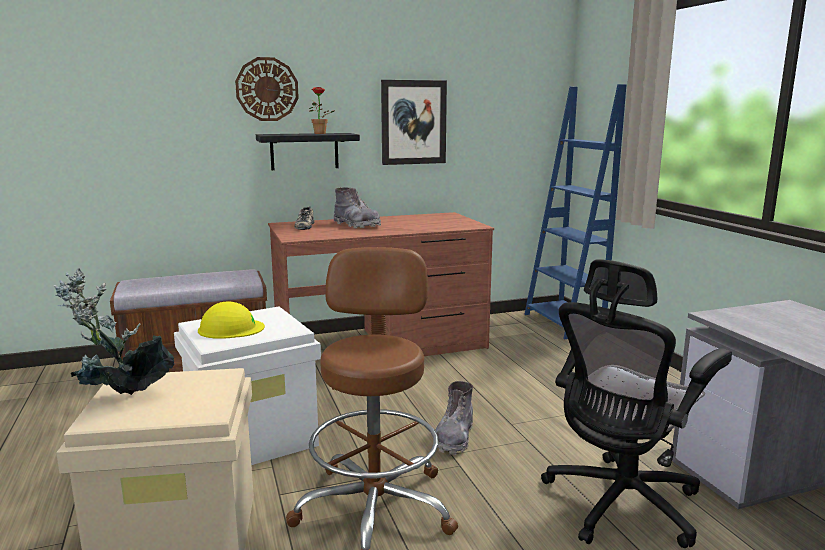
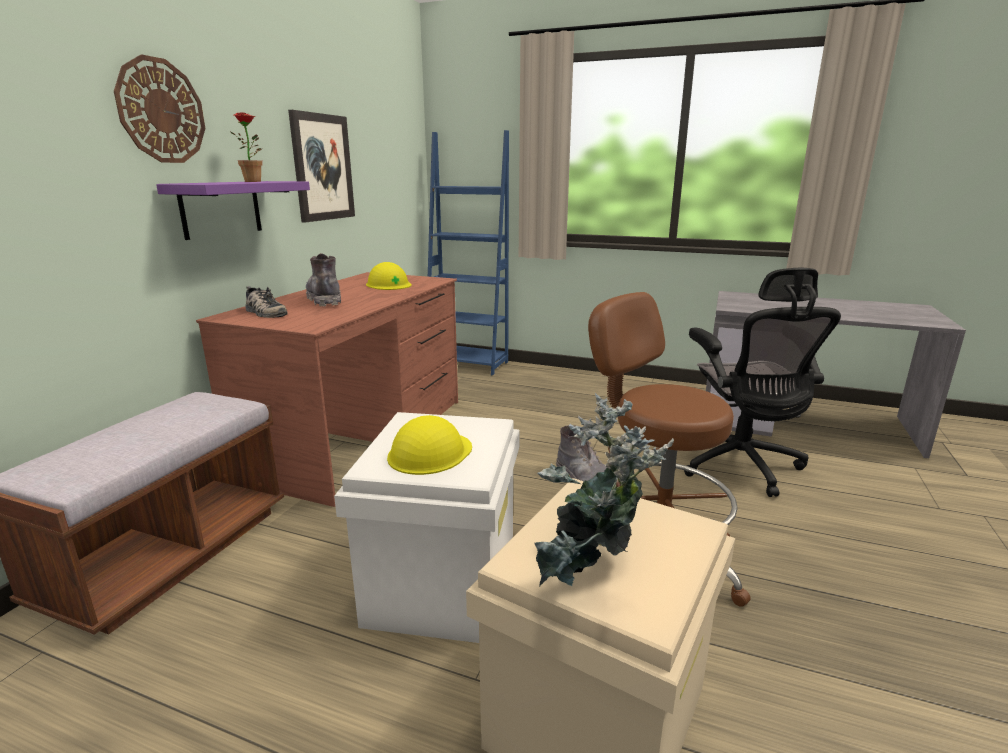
camera: 50 degrees left, 5 degrees up
black shelf [256,133,360,170] -> purple shelf [156,181,310,240]
grey boot [334,187,381,228] -> grey boot turned 105 degrees counterclockwise [306,253,341,306]
none -> yellow hard hat [366,262,412,290]

